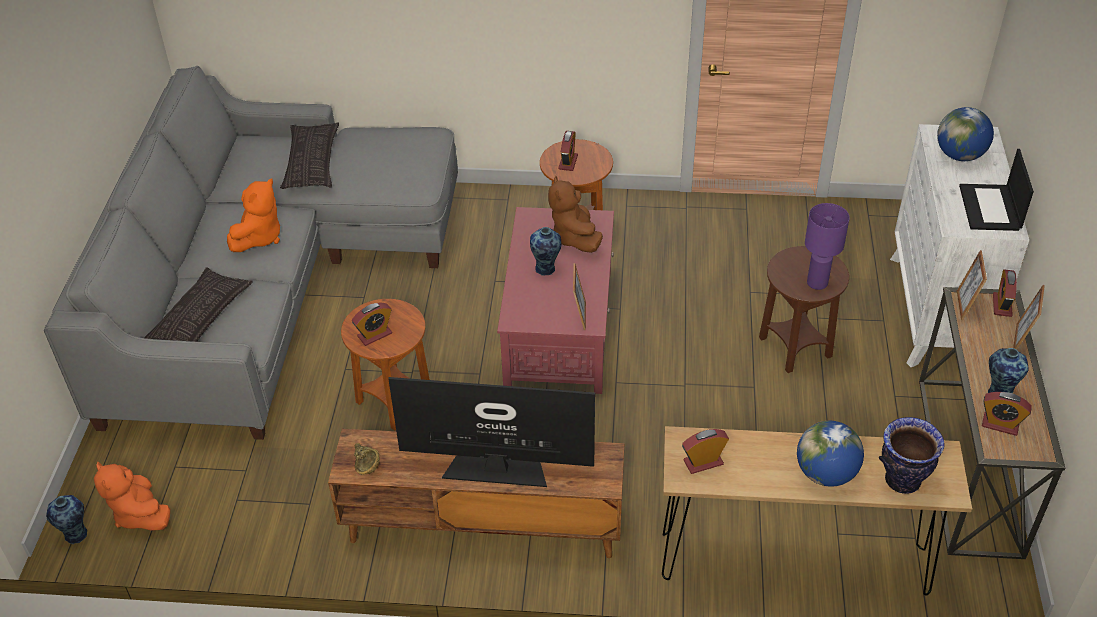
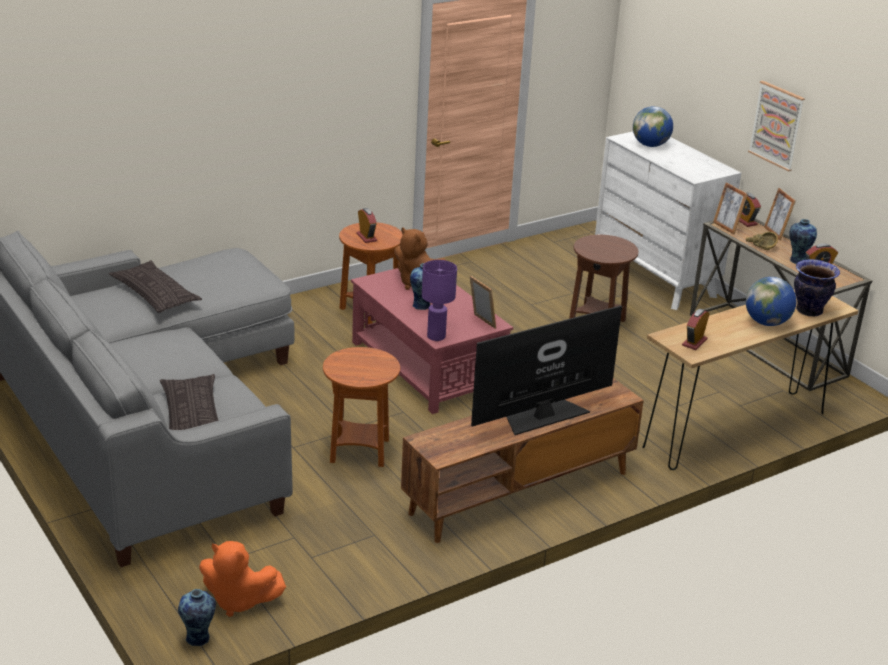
camera: 40 degrees left, 15 degrees down
orange plush toy [227,179,280,252] -> none
alarm clock [352,303,392,346] -> none
brown bowl [354,443,380,475] -> brown bowl moved to [746,232,778,250]
purple table lamp [805,203,850,290] -> purple table lamp moved to [422,260,457,341]
laptop [959,149,1034,231] -> none
none -> picture [748,81,805,172]

